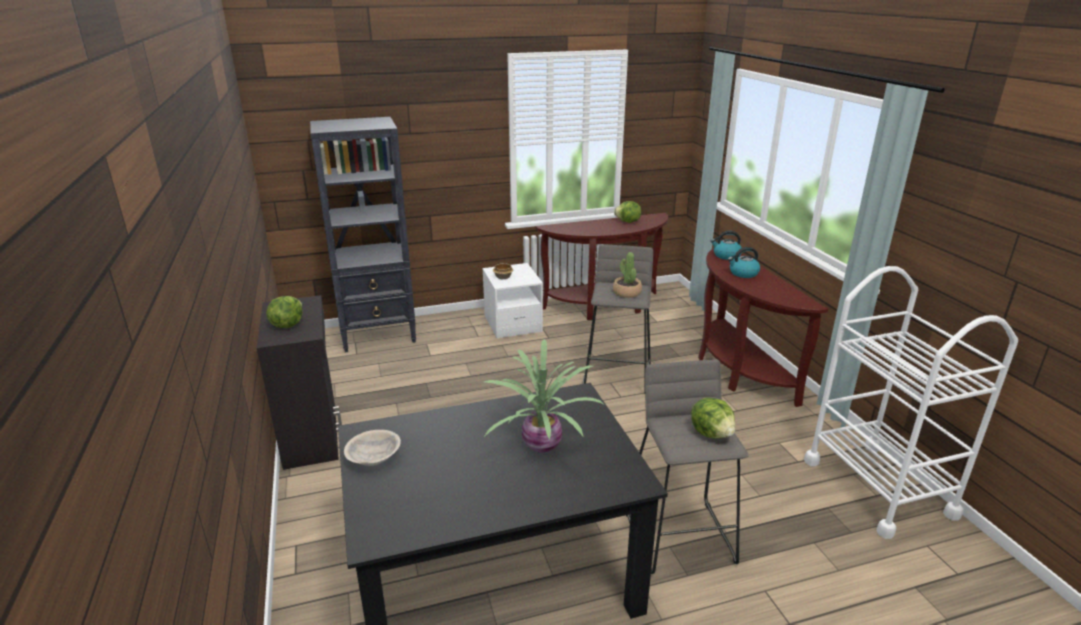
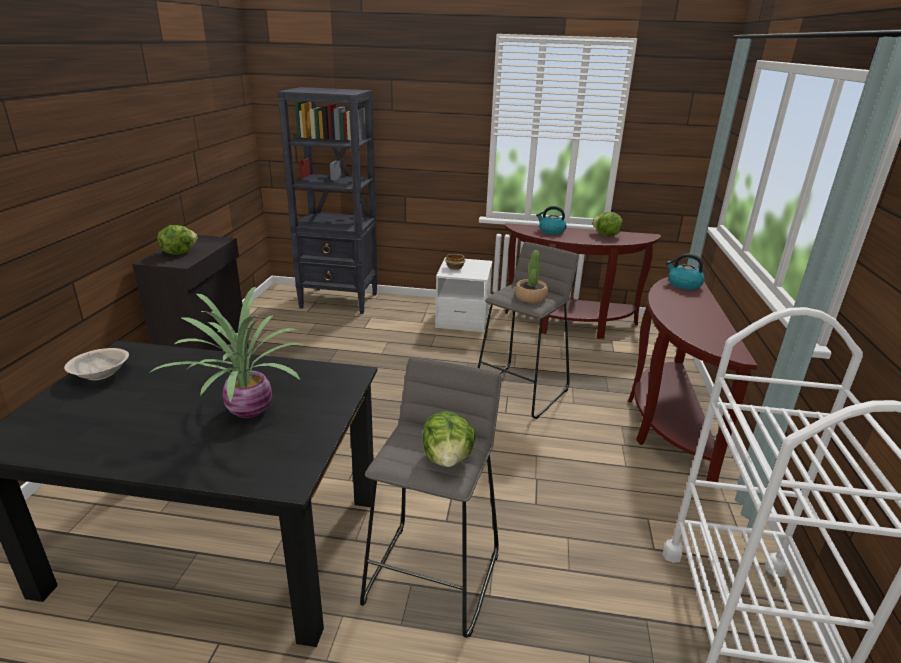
camera: 25 degrees right, 0 degrees up
kettle [728,247,760,278] -> kettle moved to [536,206,566,235]

